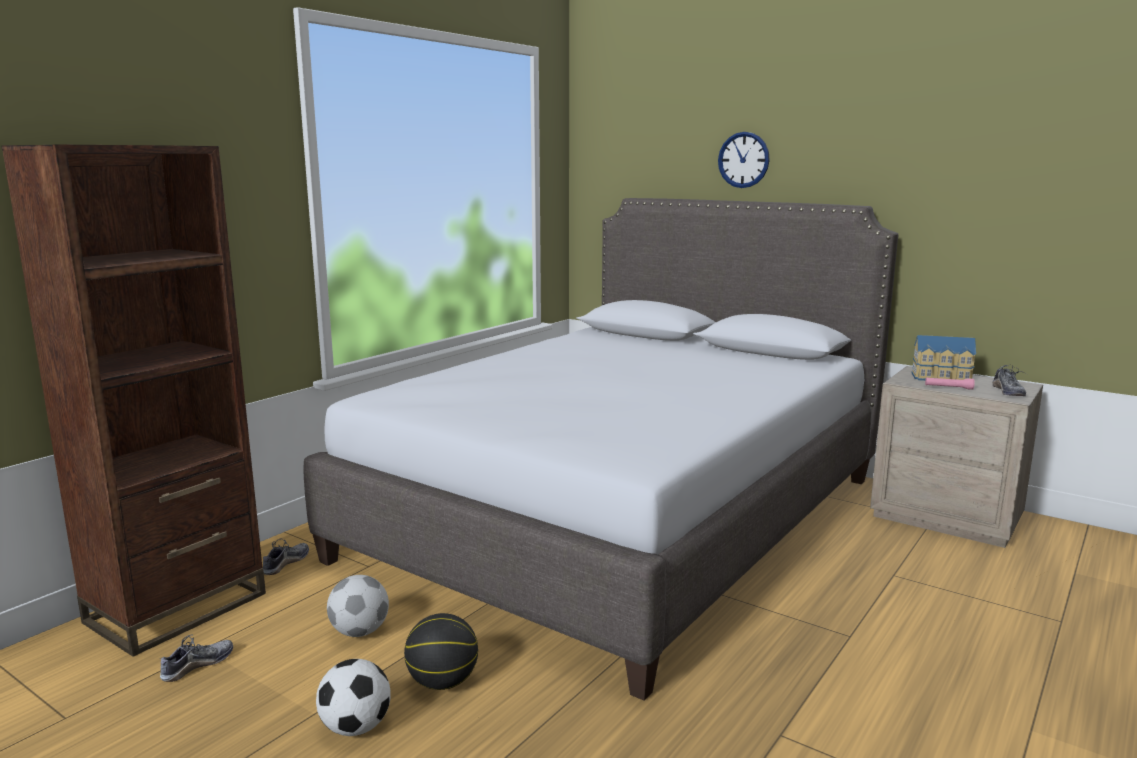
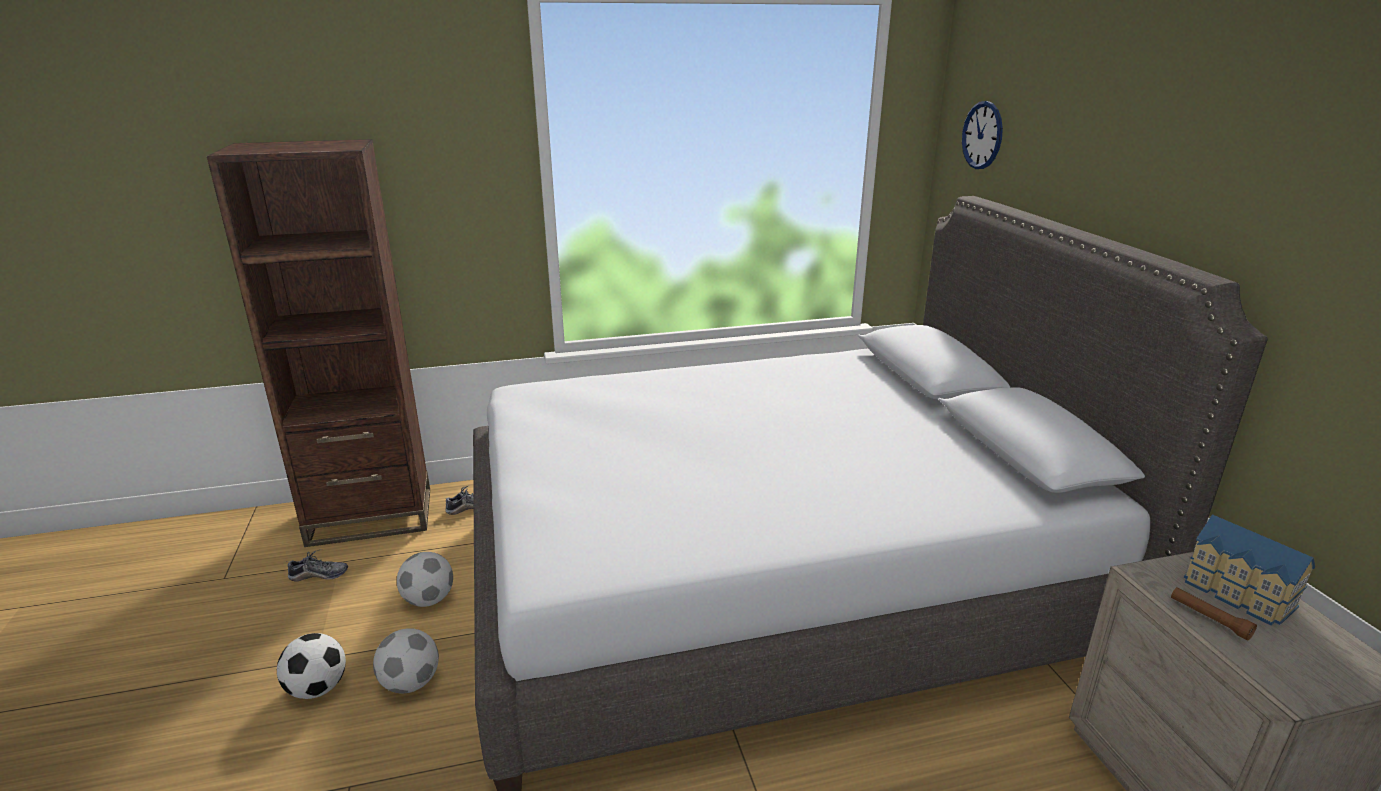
camera: 40 degrees right, 10 degrees up
basketball [404,613,478,690] -> football [373,628,439,693]
wall clock [718,132,770,188] -> wall clock moved to [962,101,1003,169]
pink flashlight [925,378,975,390] -> brown flashlight [1171,587,1257,641]
shoe [992,364,1027,396] -> none

